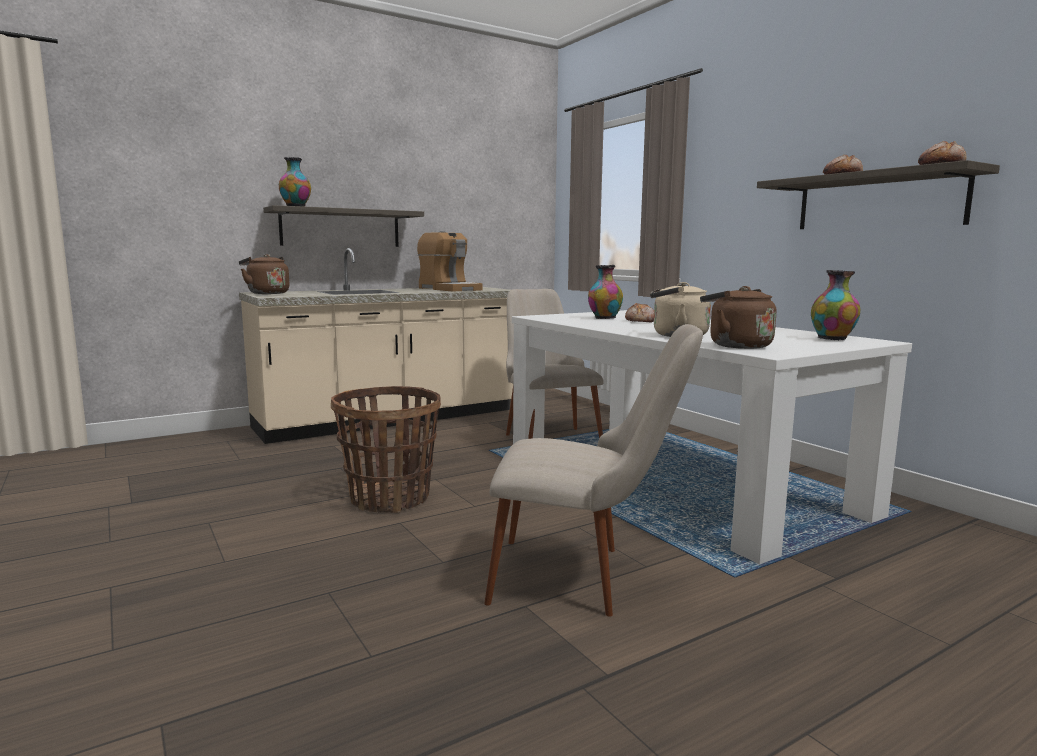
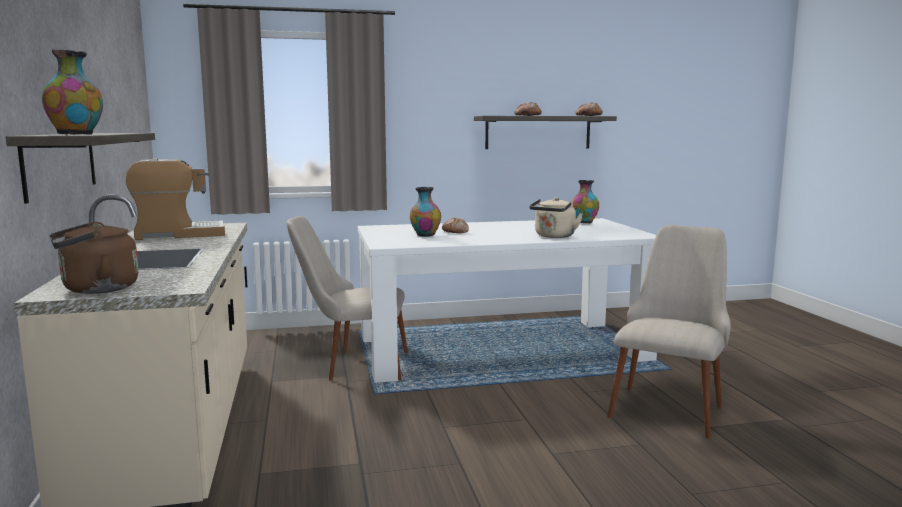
camera: 70 degrees left, 0 degrees up
basket [331,386,441,513] -> none
brown kettle [700,286,777,349] -> none

